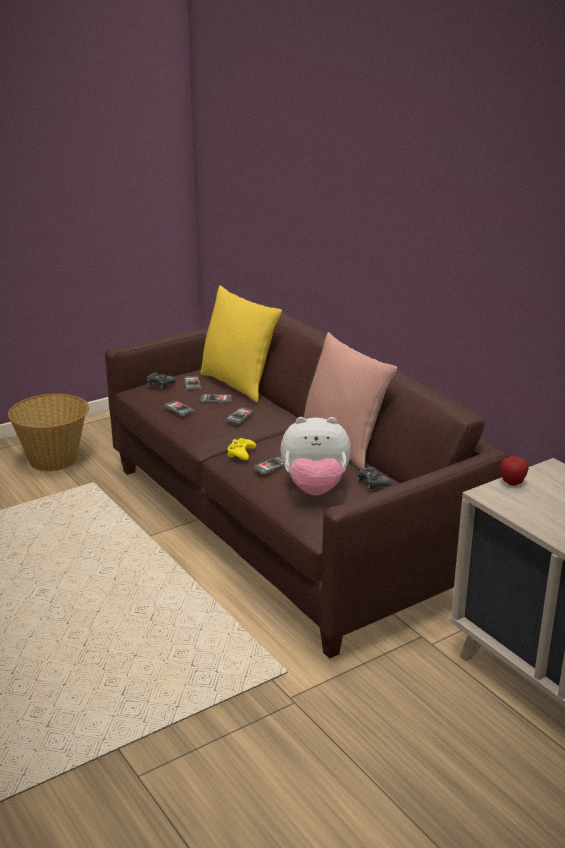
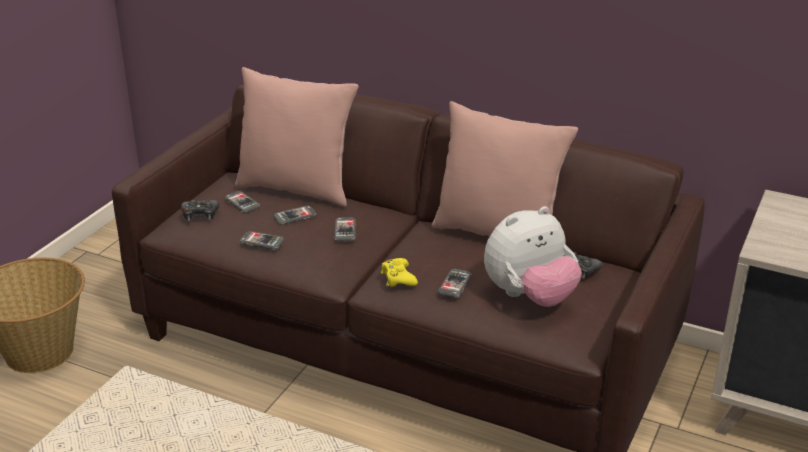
camera: 30 degrees left, 5 degrees up
yellow pillow [200,285,282,403] -> pink pillow [235,67,359,207]
apple [501,456,529,486] -> none

